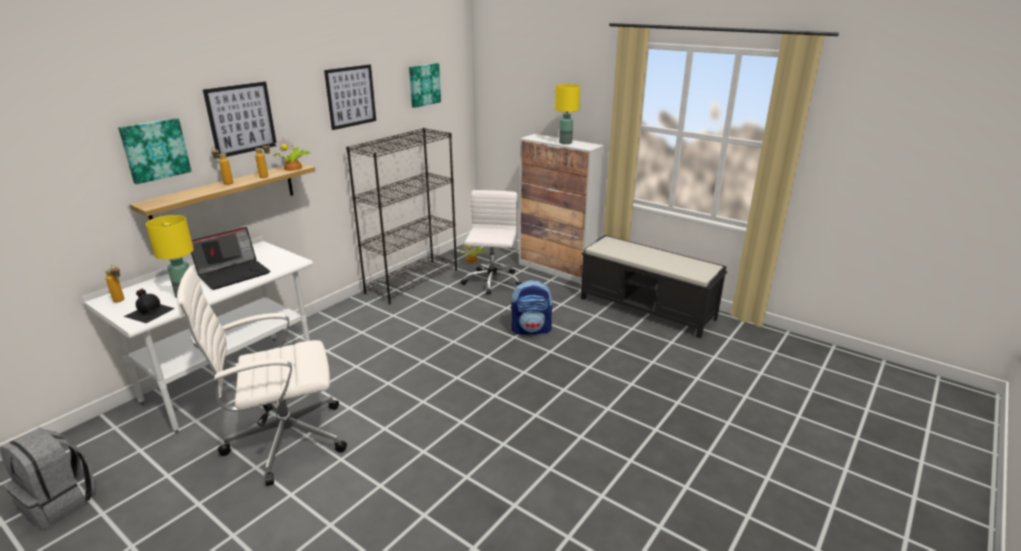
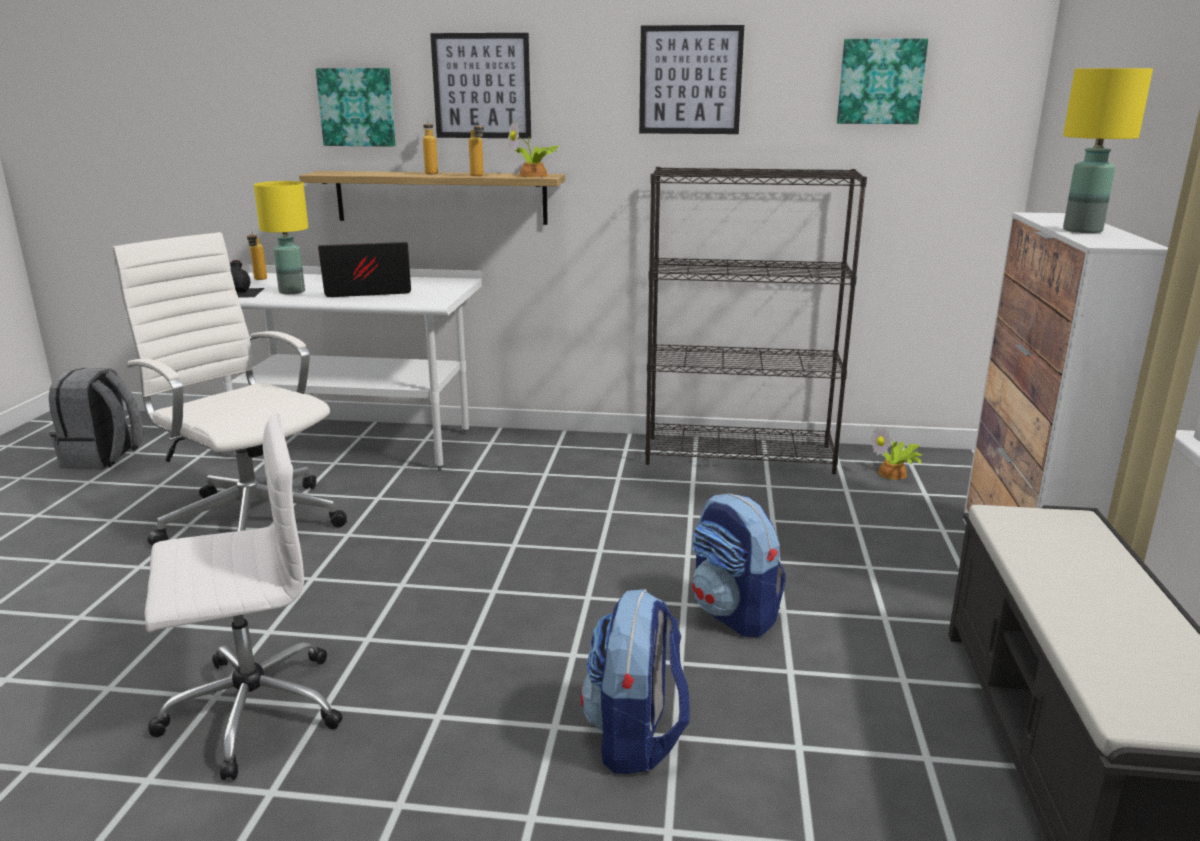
camera: 60 degrees right, 5 degrees down
laptop [191,227,270,290] -> laptop turned 150 degrees clockwise [318,242,411,297]
white office chair [461,190,522,294] -> white office chair moved to [144,413,342,780]
none -> backpack [580,589,690,774]

